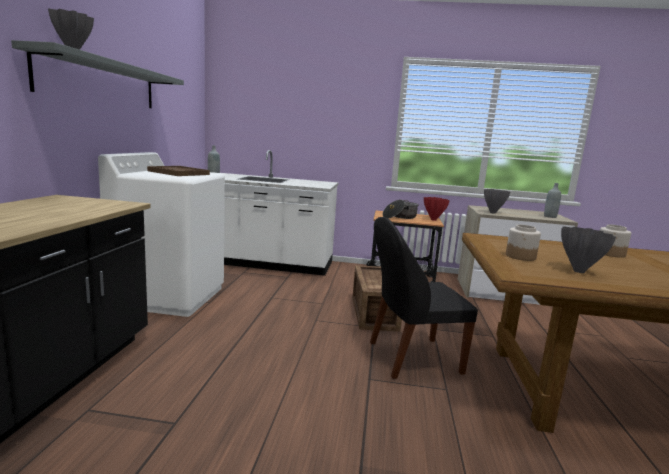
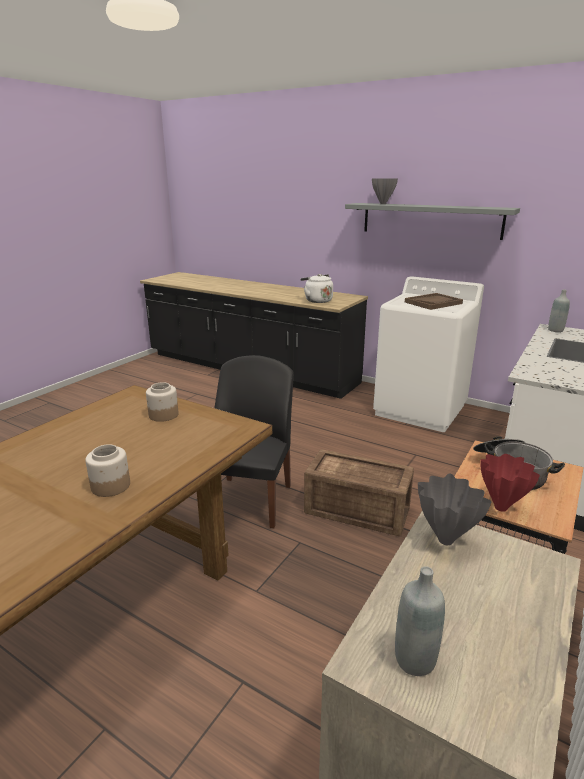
camera: 115 degrees right, 10 degrees up
grey vase [561,226,616,273] -> none
none -> white kettle [300,274,333,303]

